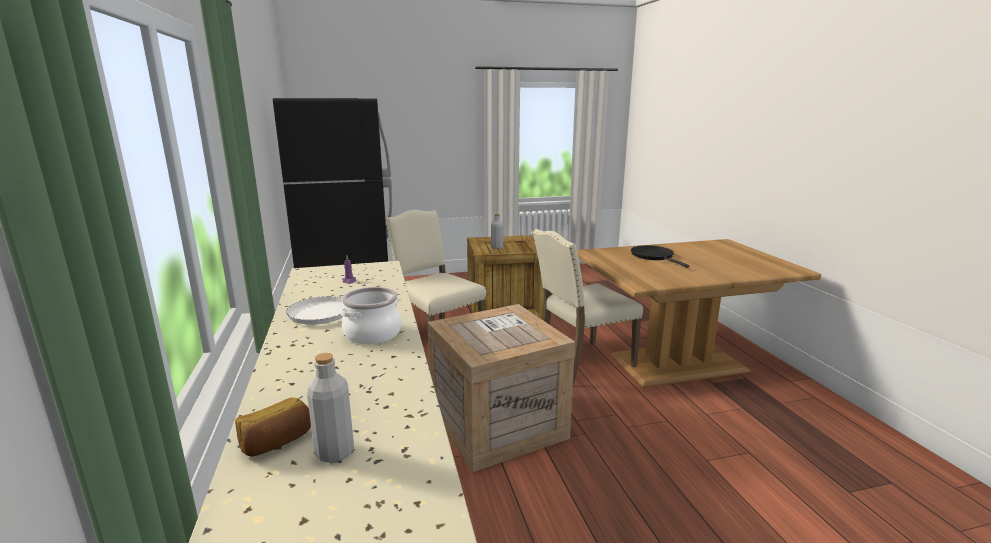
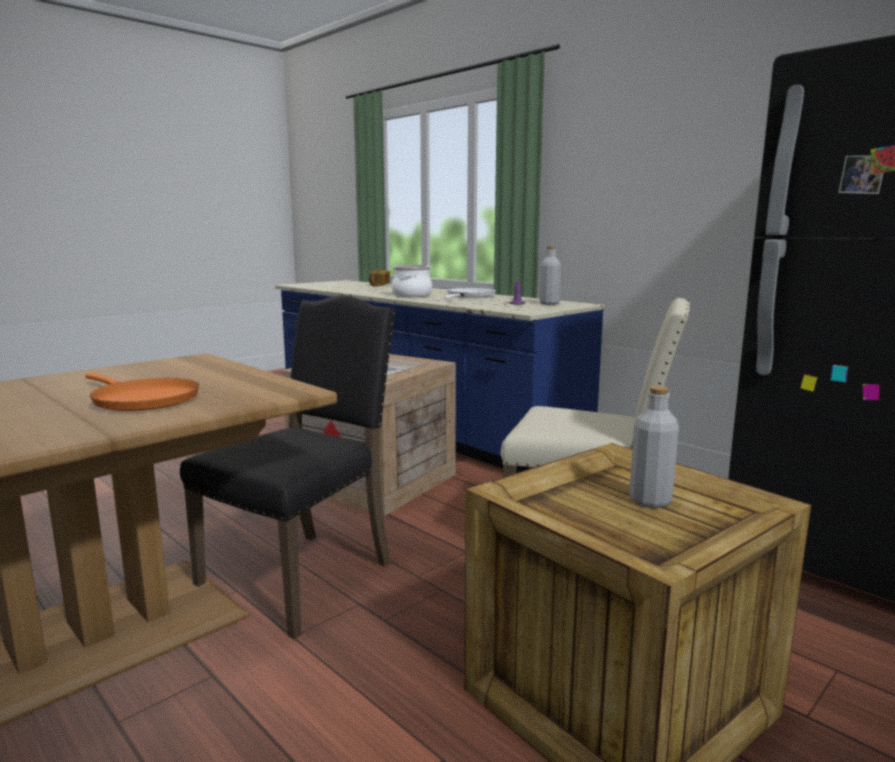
camera: 150 degrees right, 5 degrees down
grey bottle [307,353,354,463] -> grey bottle moved to [539,246,561,305]
beige chair [532,229,643,385] -> black chair [180,296,396,639]
black frying pan [631,245,689,268] -> orange frying pan [85,373,199,411]

